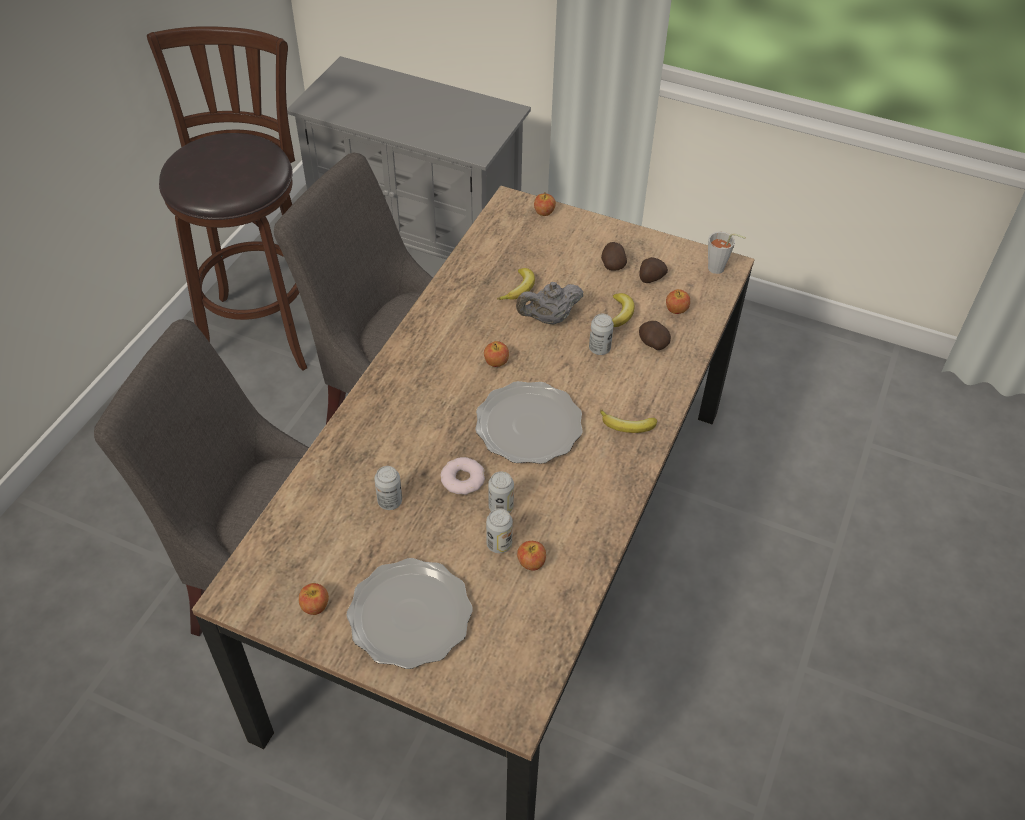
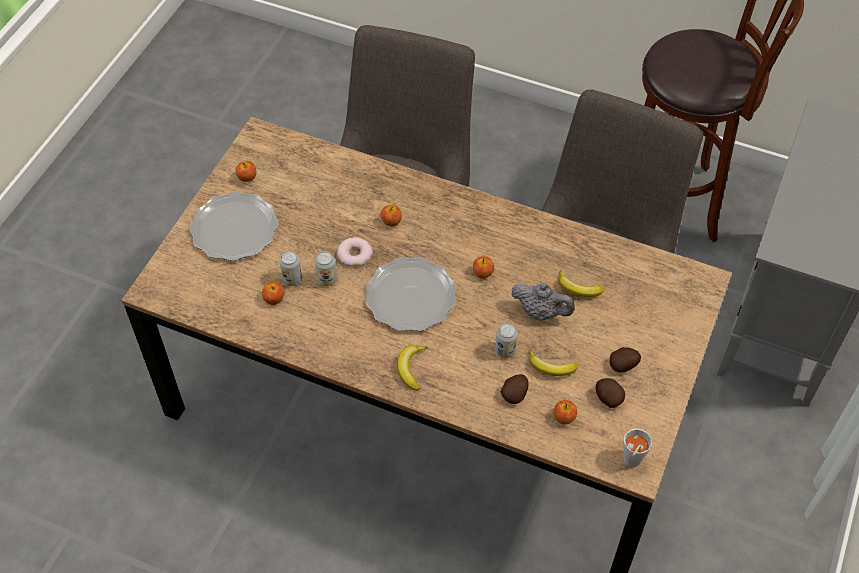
camera: 90 degrees right, 5 degrees up
can [374,466,402,510] -> none
grey teapot [516,282,583,324] -> grey teapot turned 135 degrees clockwise [511,283,575,321]
apple [534,192,556,216] -> apple moved to [381,205,402,226]

